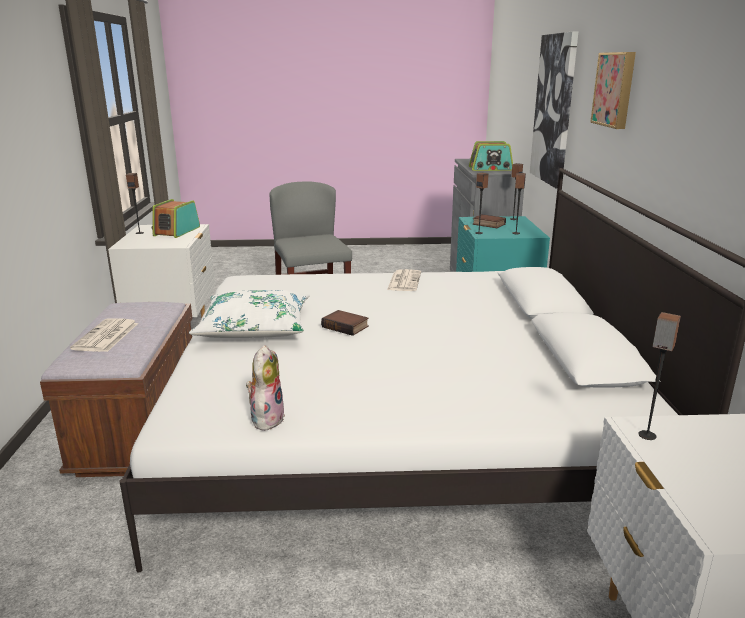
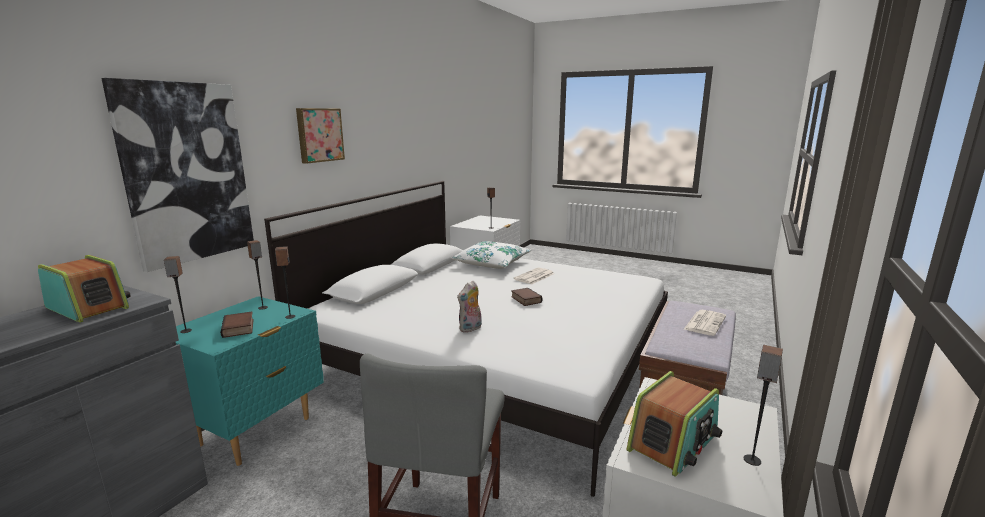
camera: 150 degrees left, 5 degrees down
white pillow [189,290,310,338] -> white pillow moved to [451,241,531,269]
plush toy [246,345,285,431] -> plush toy moved to [457,281,482,332]
newspaper [387,269,421,291] -> newspaper moved to [514,267,554,284]

